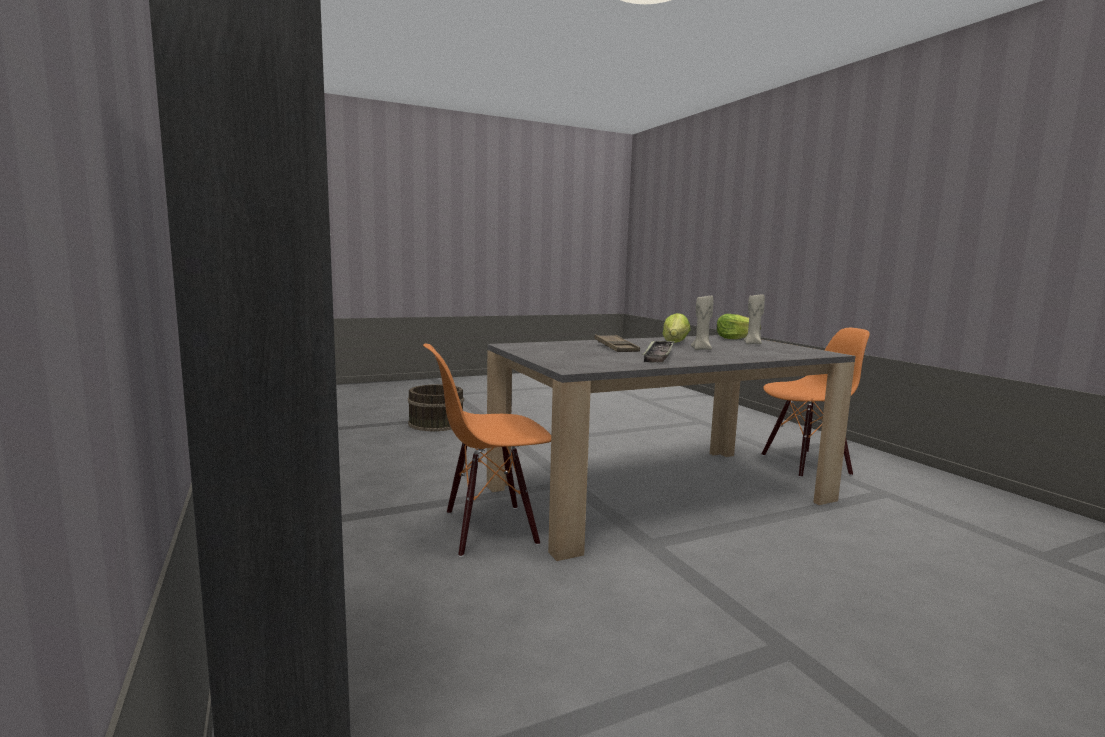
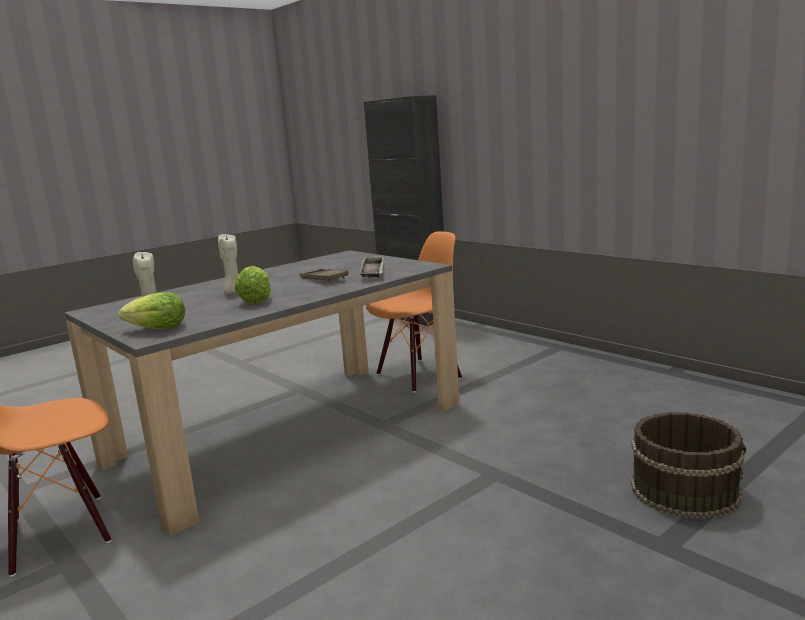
camera: 165 degrees right, 5 degrees up
tray [642,340,674,362] -> tray moved to [360,256,383,278]

